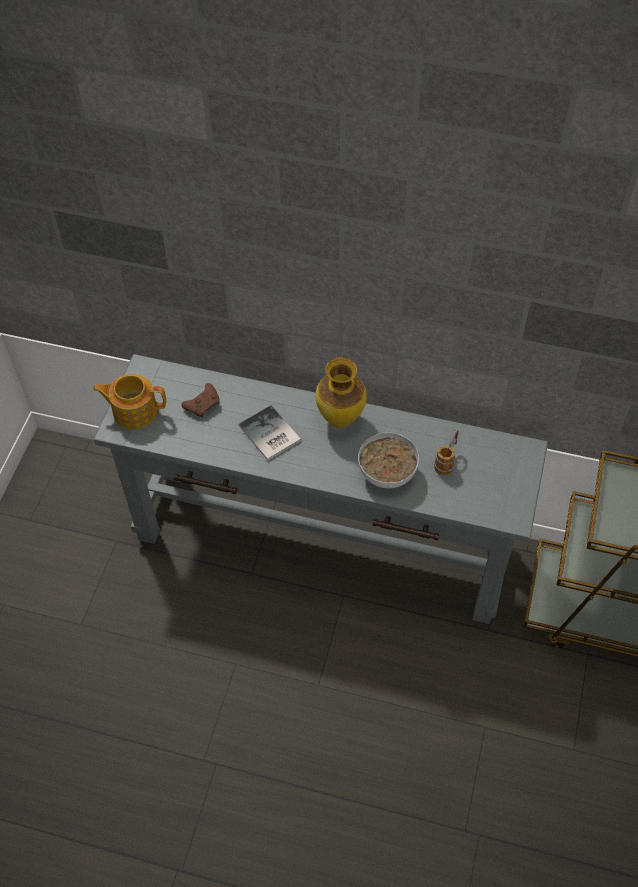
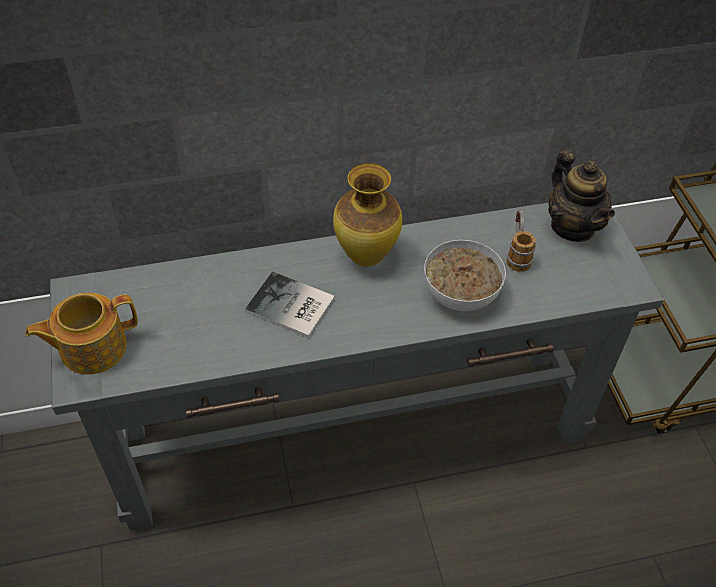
camera: 30 degrees left, 5 degrees down
brown game controller [181,383,219,417] -> none
none -> teapot [548,150,615,242]

